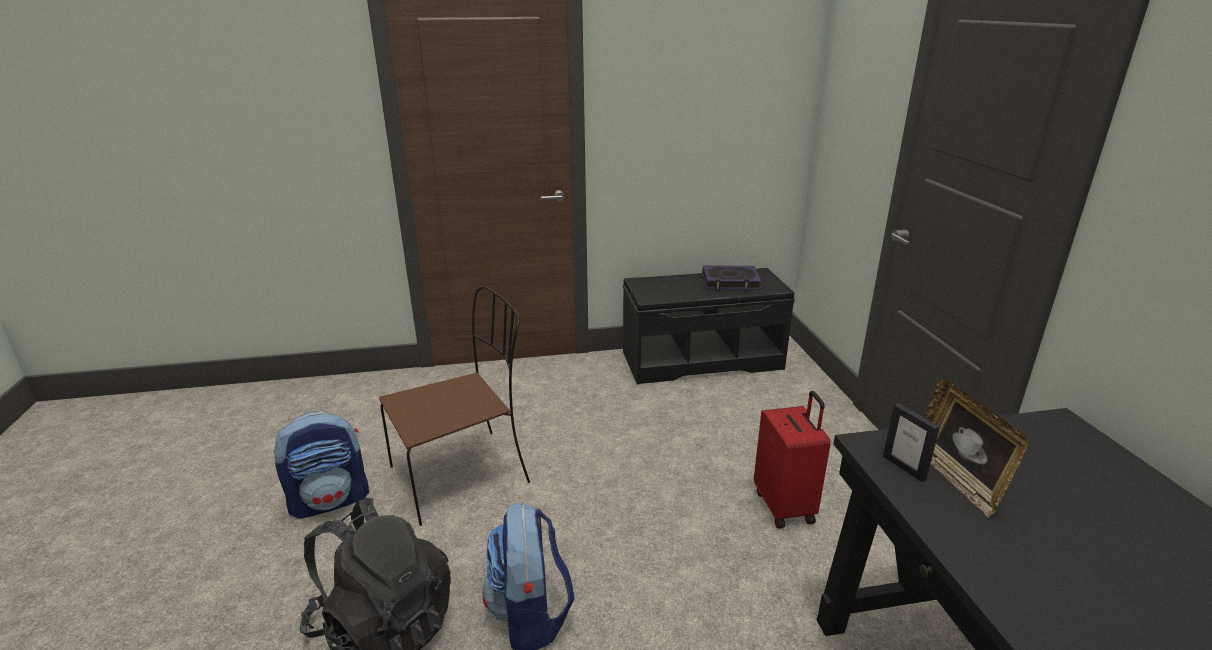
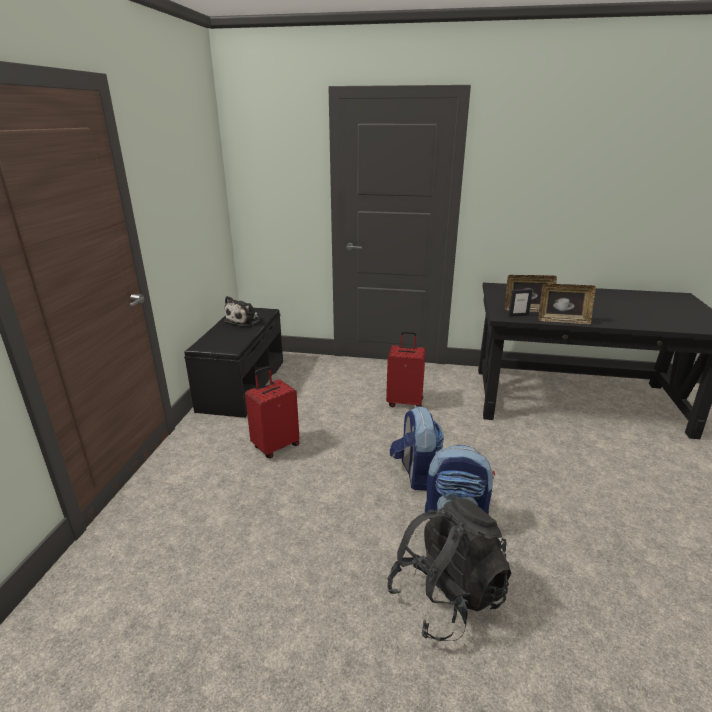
camera: 70 degrees left, 0 degrees up
backpack [274,411,369,518] -> backpack moved to [390,406,444,491]
brown chair [379,286,530,526] -> none
book [702,265,761,291] -> plush toy [224,296,260,326]
none -> red suitcase [245,366,299,458]
none -> picture frame [539,284,596,324]

